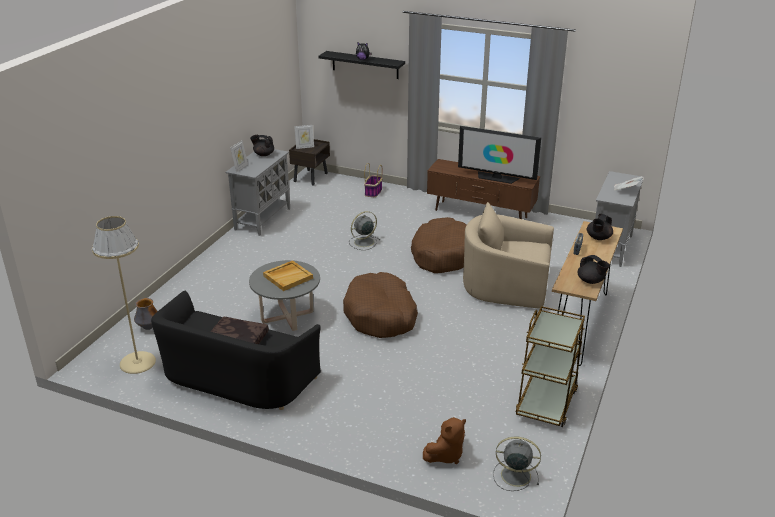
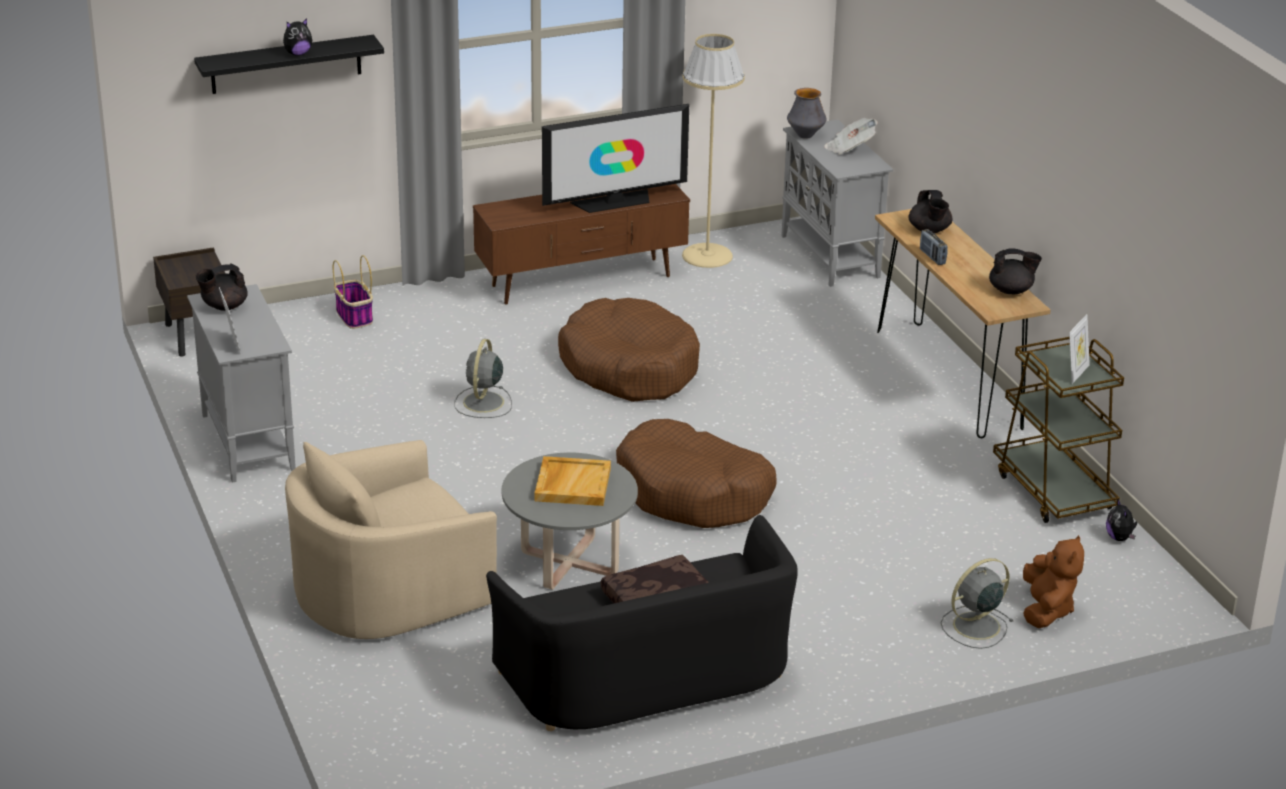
camera: 45 degrees left, 0 degrees up
beige floor lamp [92,216,156,374] -> beige floor lamp moved to [682,34,745,268]
vase [134,298,158,330] -> vase moved to [787,88,826,139]
picture frame [294,125,314,149] -> picture frame moved to [1069,314,1090,384]
beige armchair [463,202,554,309] -> beige armchair moved to [285,440,497,639]
grey fan [493,437,541,491] -> grey fan moved to [941,558,1014,649]
none -> plush toy [1106,499,1137,541]

